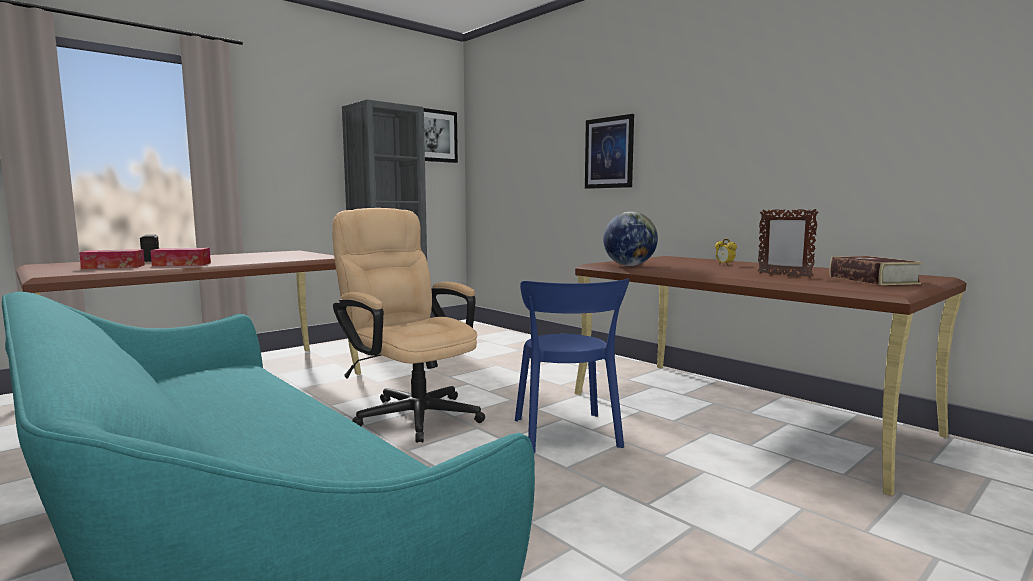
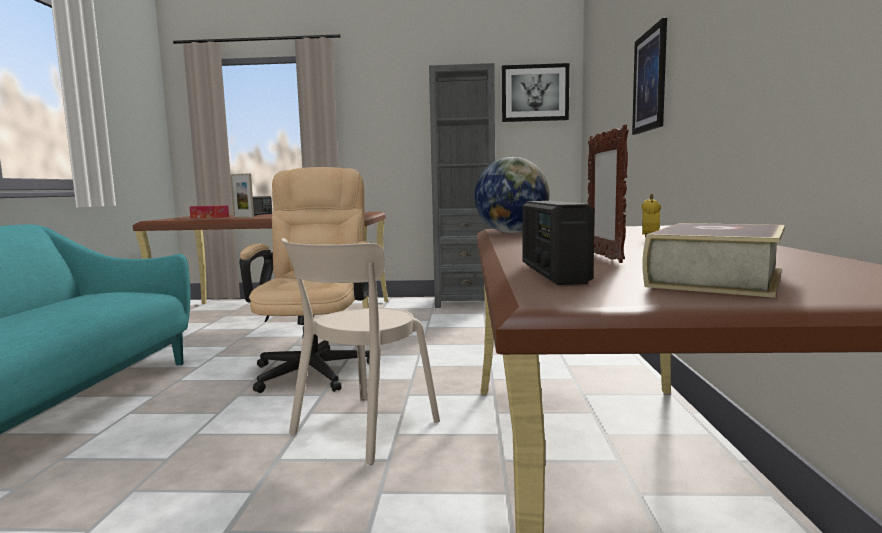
camera: 45 degrees right, 0 degrees up
tissue box [151,248,211,266] -> picture frame [230,173,254,218]
blue chair [515,279,629,453] -> beige chair [281,238,440,465]
none -> radio [523,201,595,285]

